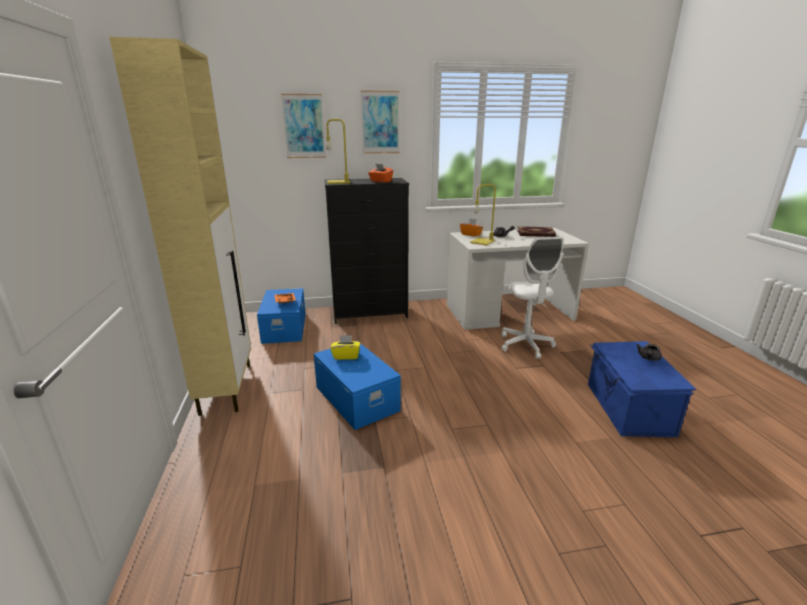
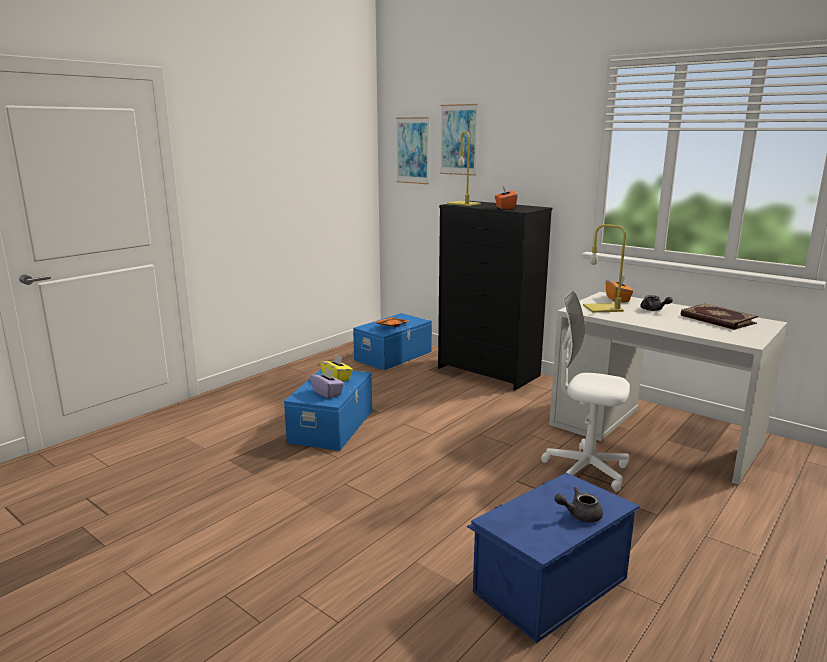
camera: 50 degrees right, 5 degrees down
beige cabinet [109,37,251,416] -> none
picture [361,91,400,154] -> picture moved to [396,117,430,184]
white office chair [501,237,564,359] -> white office chair turned 75 degrees clockwise [541,291,630,492]
none -> purple tissue box [310,368,344,399]

